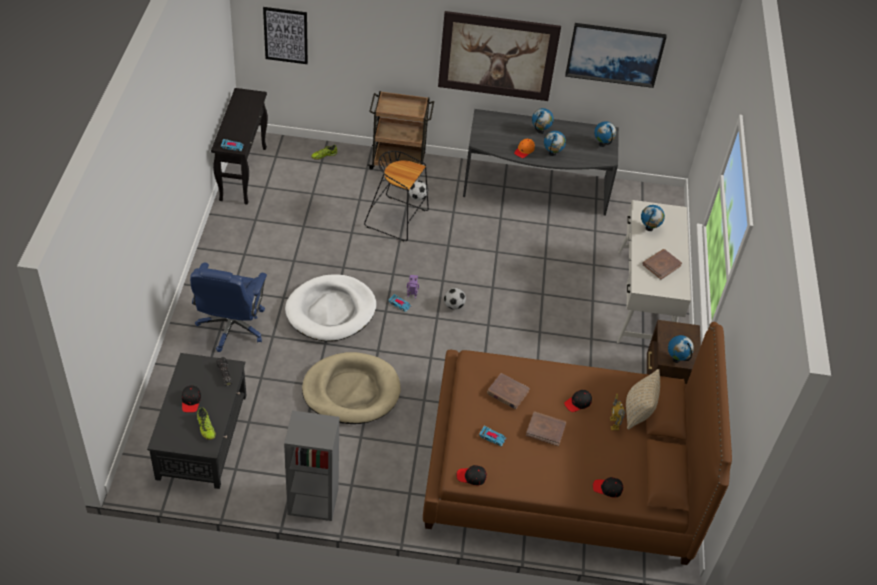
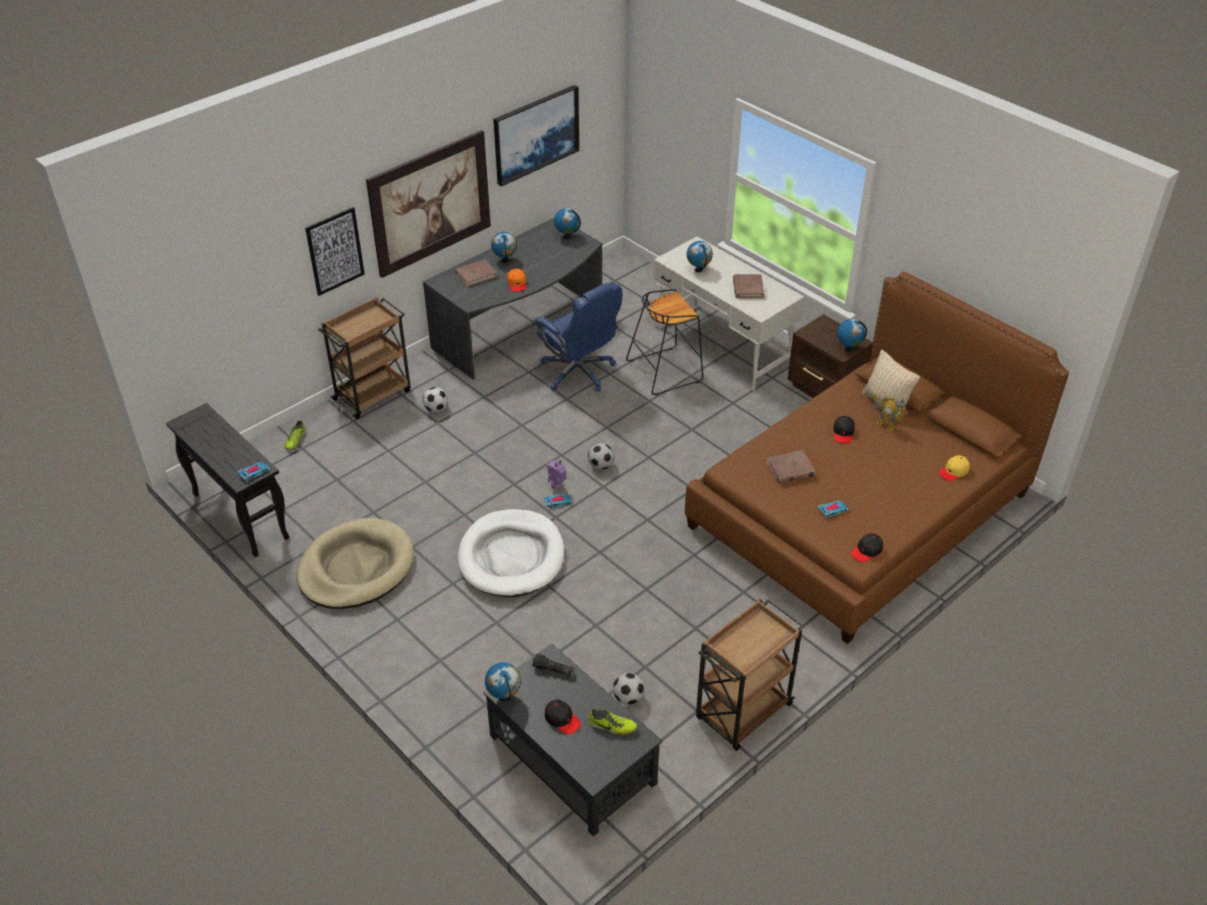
camera: 45 degrees left, 5 degrees down
blue office chair [190,263,267,352] -> blue office chair moved to [535,282,622,392]
picture [263,7,308,64] -> picture moved to [305,207,365,296]
grey bookcase [284,410,339,521] -> brown cart [696,599,804,751]
beige dog bed [302,352,401,424] -> beige dog bed moved to [296,518,414,609]
black stool [364,151,429,241] -> black stool moved to [626,289,703,396]
brown book [526,411,566,446] -> brown book moved to [455,260,497,287]
globe [544,131,566,156] -> globe moved to [485,662,521,701]
black cap [593,477,623,498] -> yellow cap [938,455,970,481]
none -> football [613,673,644,705]

